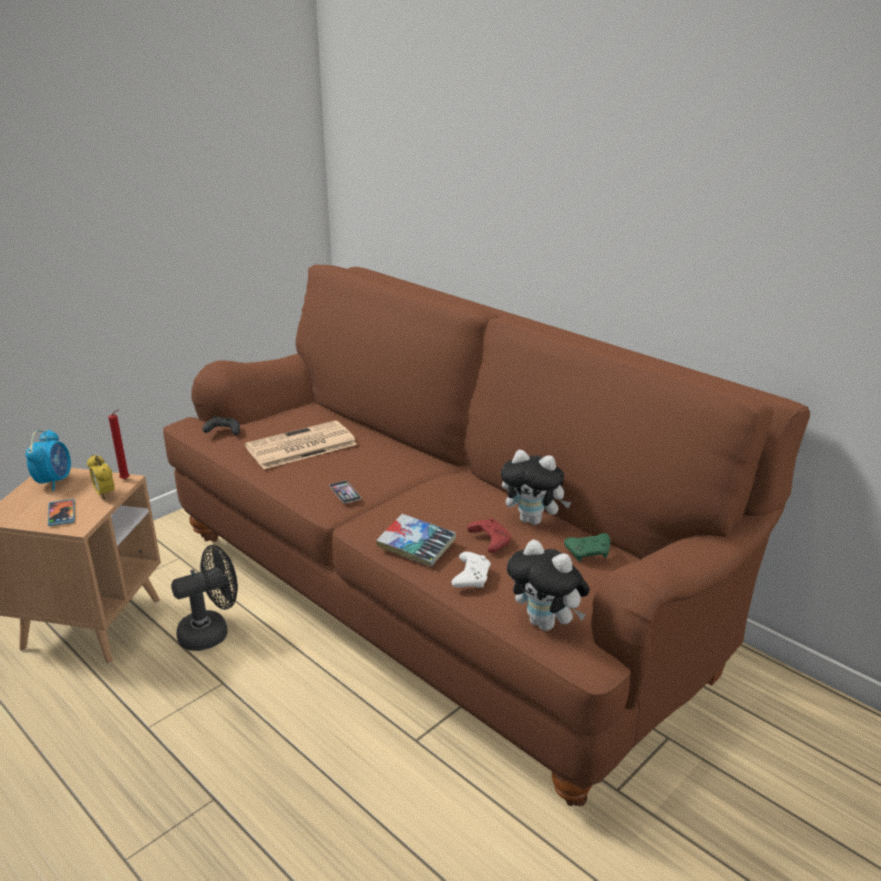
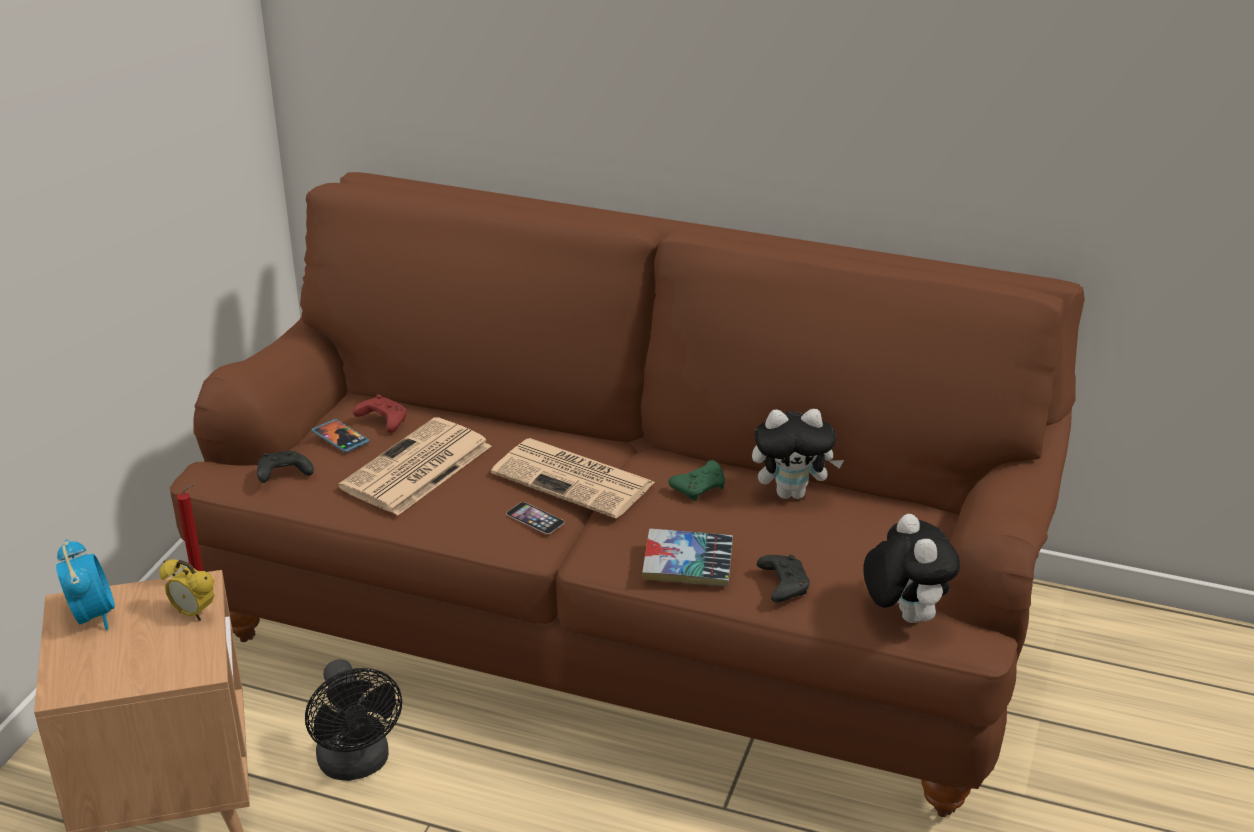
camera: 25 degrees left, 5 degrees up
phone [48,499,75,526] -> phone moved to [311,419,370,453]
black fan [171,545,238,651] -> black fan turned 120 degrees clockwise [305,659,402,781]
white game controller [451,552,491,588] -> black game controller [757,555,810,603]
red game controller [467,518,511,553] -> red game controller moved to [353,395,407,433]
plush toy [507,539,590,631] -> plush toy turned 120 degrees counterclockwise [863,514,960,623]
green game controller [564,533,610,561] -> green game controller moved to [668,460,725,501]
none -> newspaper [491,438,655,519]

